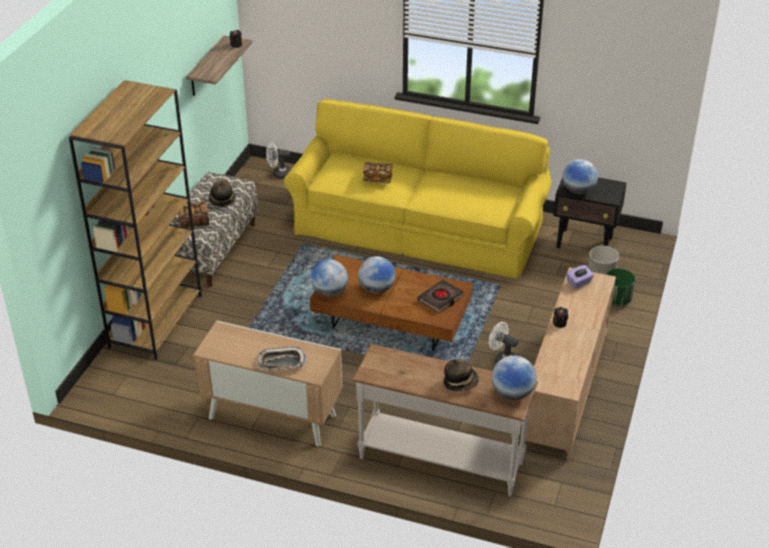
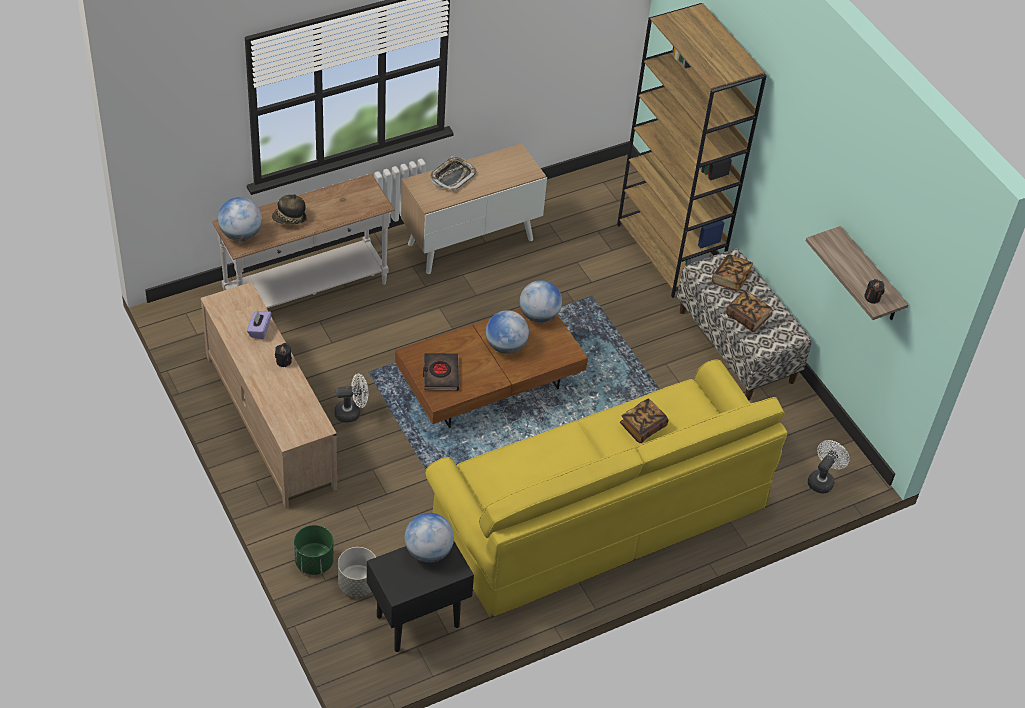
camera: 130 degrees right, 10 degrees up
hat [209,180,235,207] -> book [726,290,772,332]
purple tissue box [567,265,594,288] -> purple tissue box moved to [247,311,271,339]

